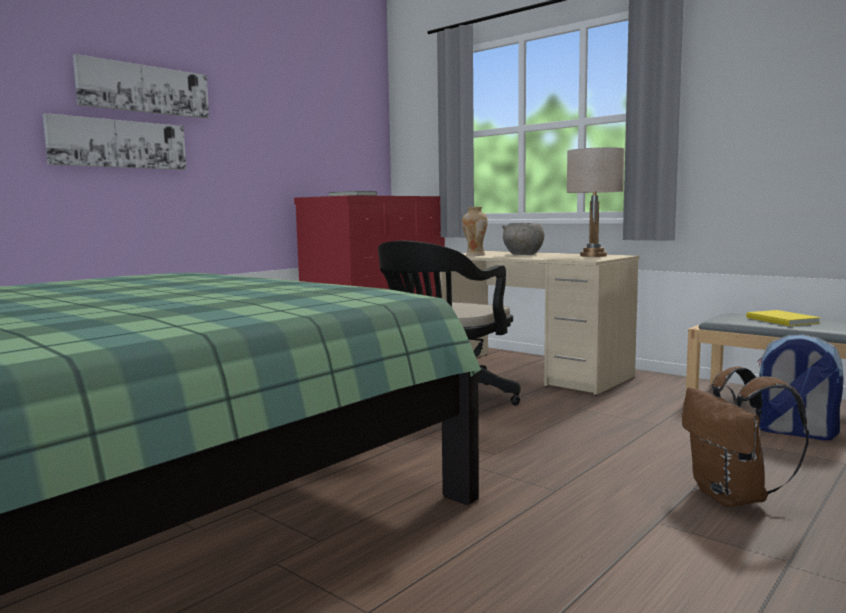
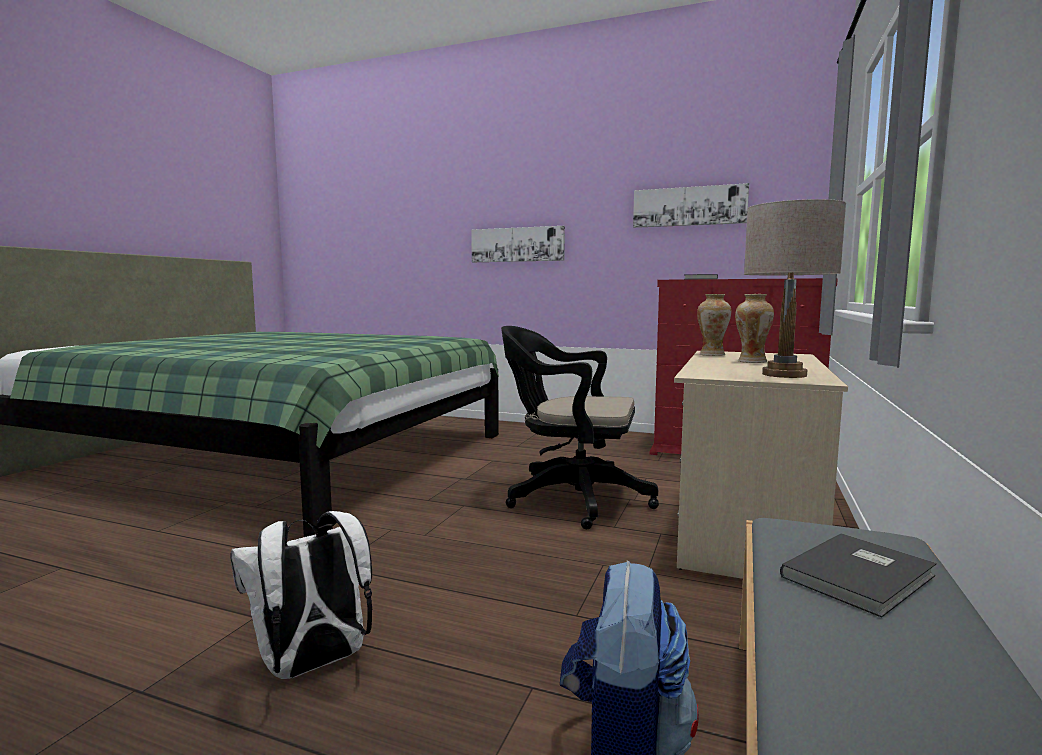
camera: 70 degrees right, 0 degrees up
picture [73,54,209,119] -> picture moved to [633,183,749,228]
grey bowl [502,223,545,255] -> vase [735,294,774,363]
brown backpack [682,366,809,507] -> white backpack [230,511,372,679]
yellow book [746,310,821,326] -> grey book [780,533,937,617]

